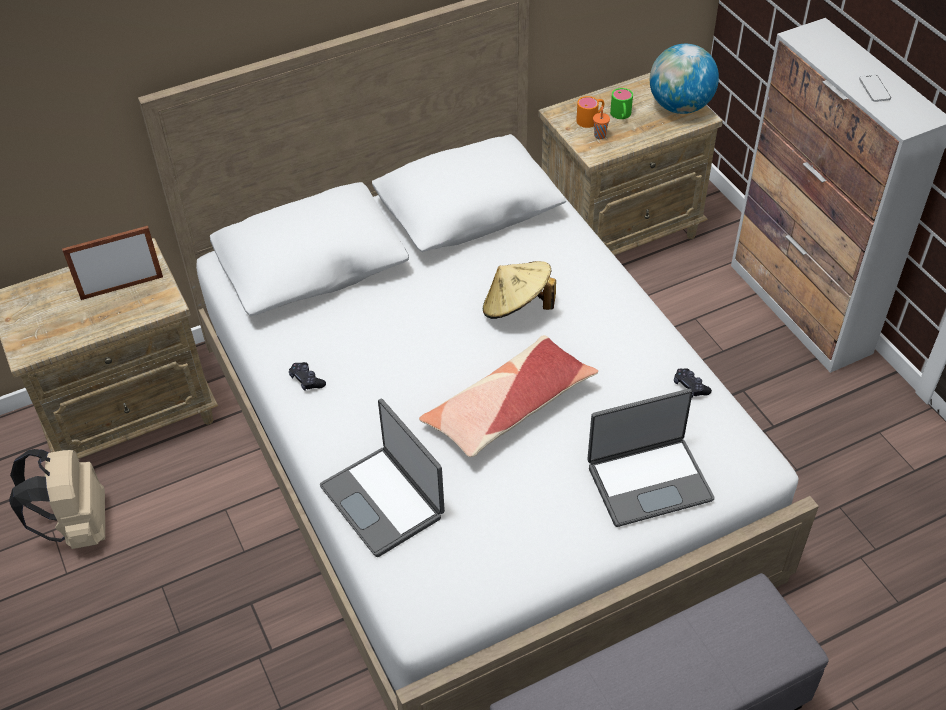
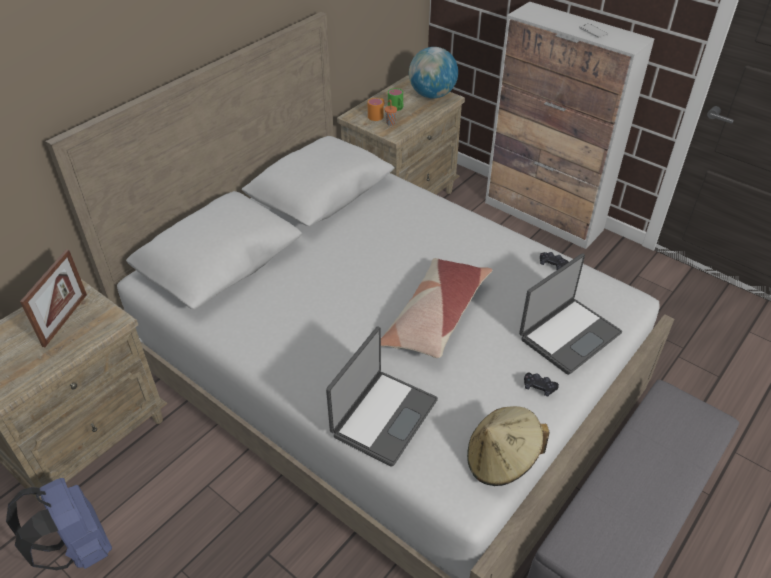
camera: 25 degrees left, 5 degrees down
beige backpack [9,449,105,549] -> blue backpack [6,478,112,570]
picture frame [62,226,163,300] -> picture frame turned 150 degrees clockwise [20,249,87,347]
black game controller [289,362,326,391] -> black game controller moved to [524,373,559,396]
laptop [320,398,445,557] -> laptop turned 90 degrees counterclockwise [326,327,438,466]
beige hat [483,261,556,319] -> beige hat moved to [467,406,550,486]

